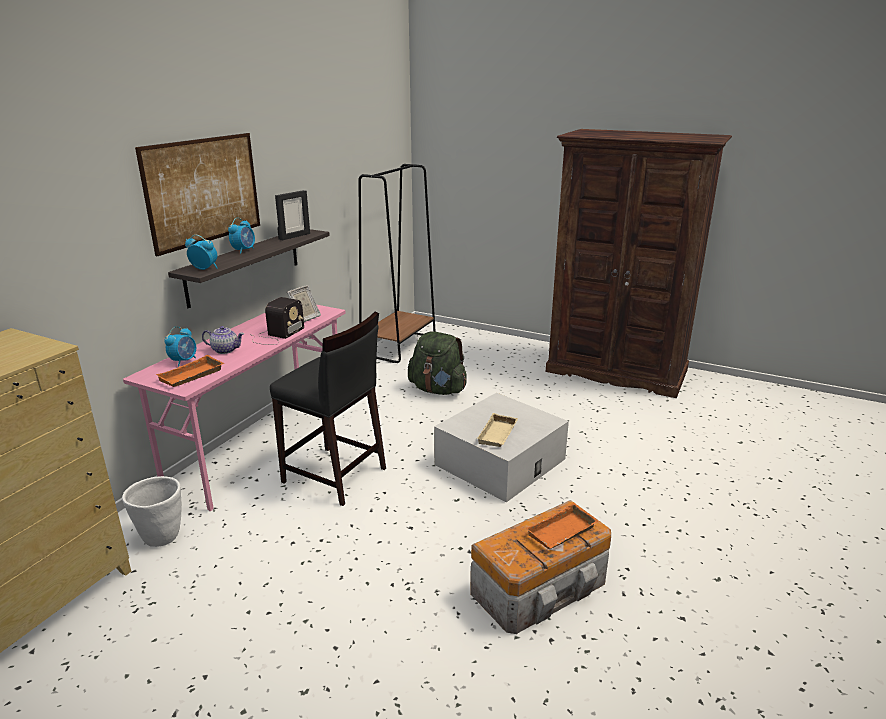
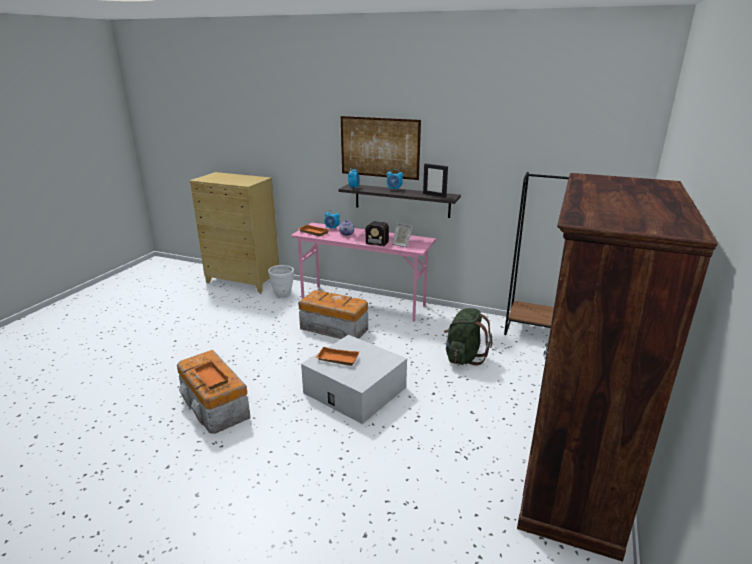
camera: 85 degrees right, 0 degrees up
black stool [270,312,386,506] -> storage box [298,290,368,339]
beige tray [477,413,518,447] -> orange tray [316,347,359,366]

